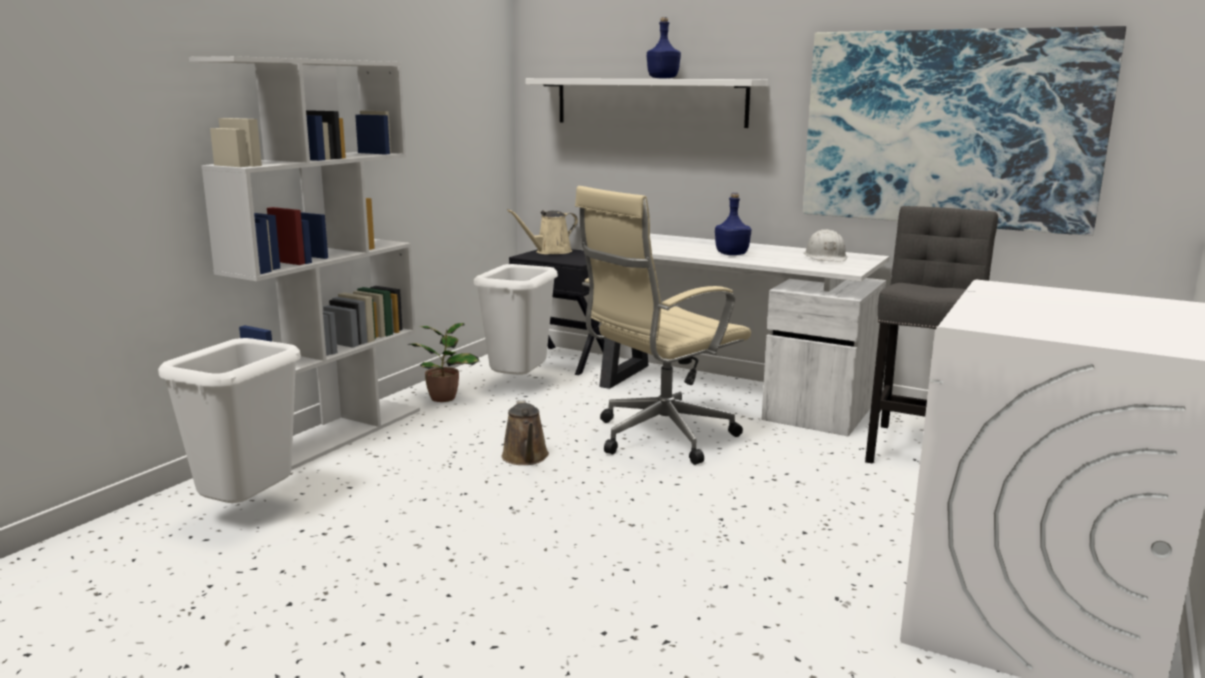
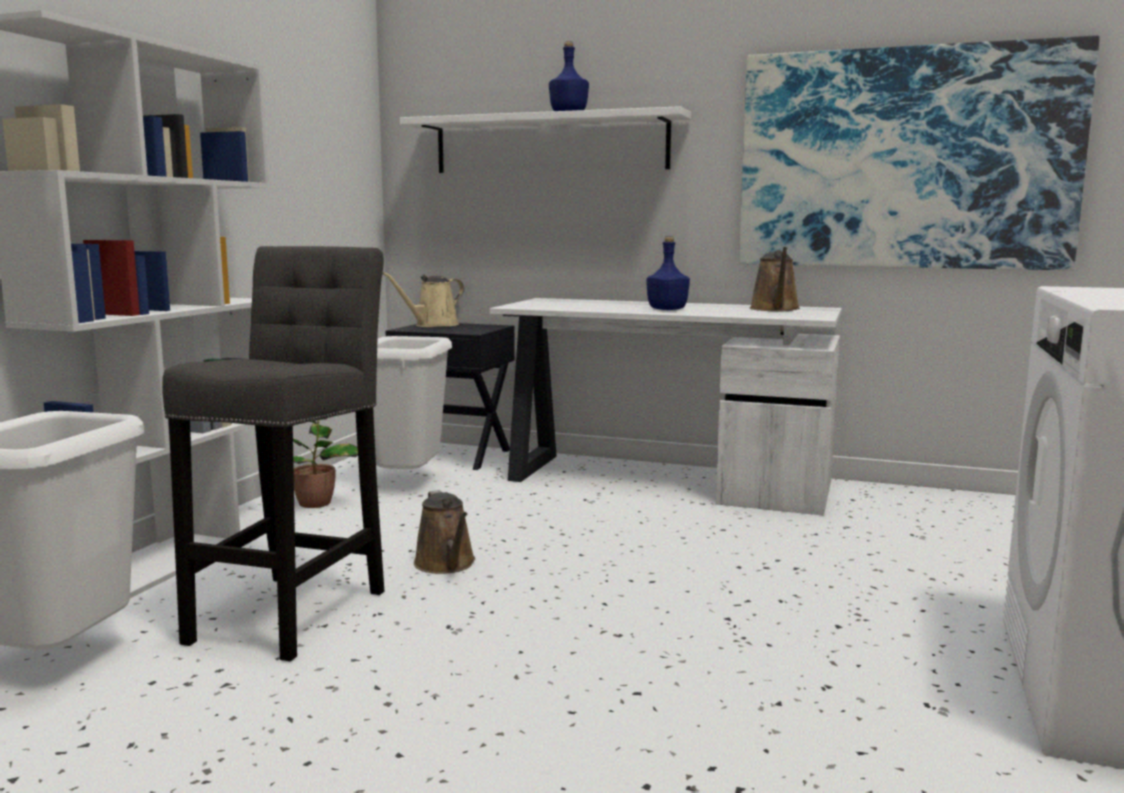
camera: 10 degrees left, 5 degrees down
beige office chair [575,186,751,465] -> none
white hard hat [804,229,847,262] -> brown watering can [750,247,800,311]
grey stool [865,206,998,464] -> grey stool moved to [162,246,384,661]

